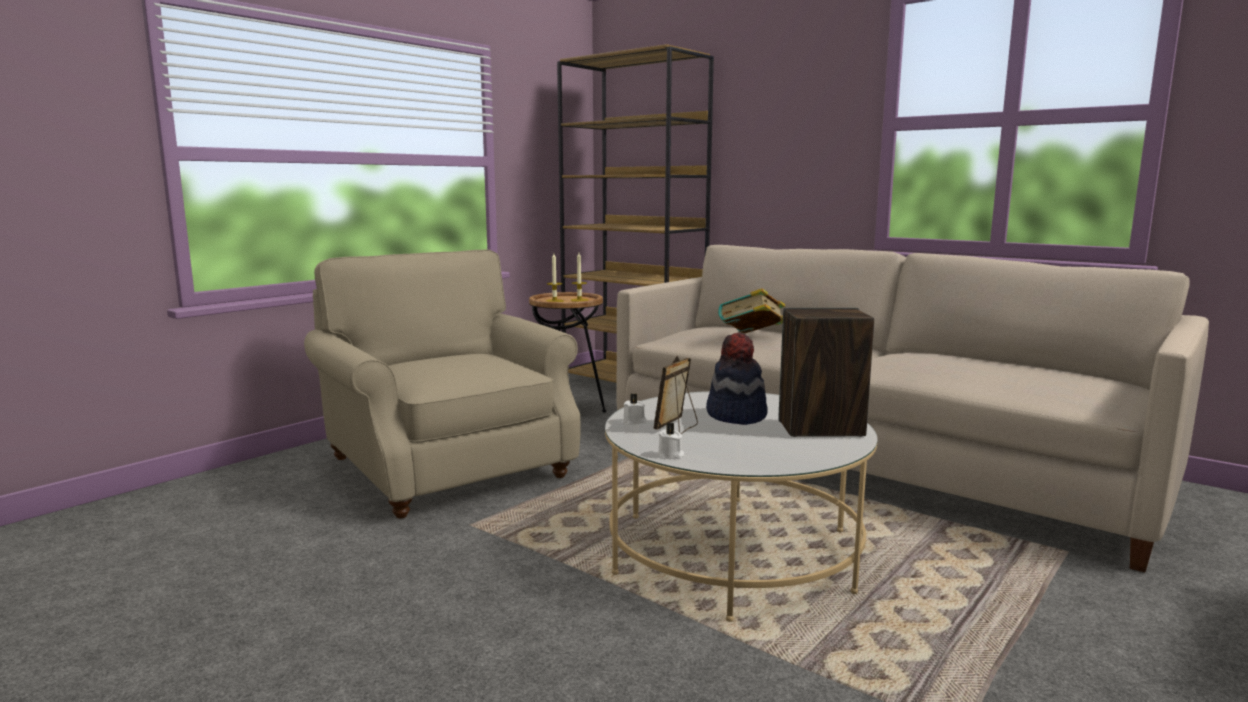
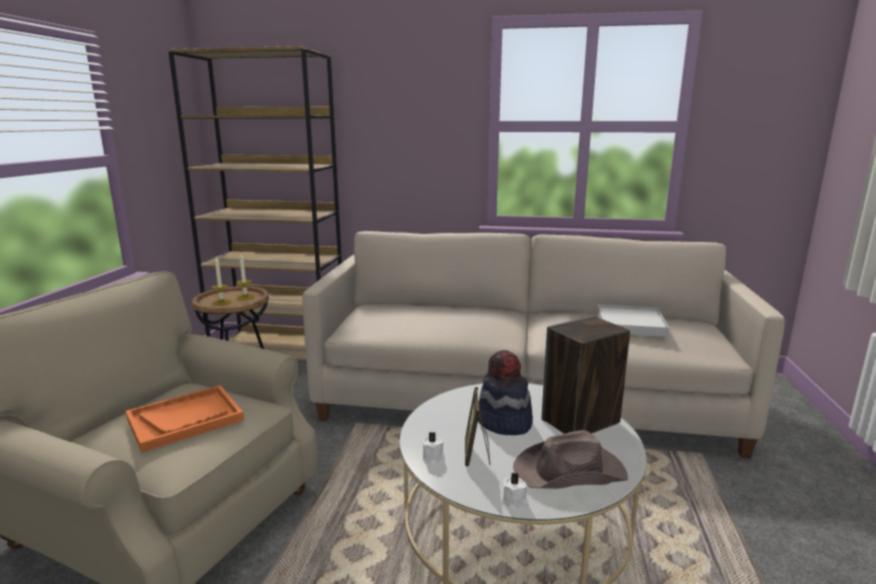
camera: 30 degrees left, 5 degrees up
book [718,288,785,333] -> none
none -> orange tray [126,385,244,452]
none -> brown hat [513,430,628,489]
none -> white tray [597,304,669,337]

